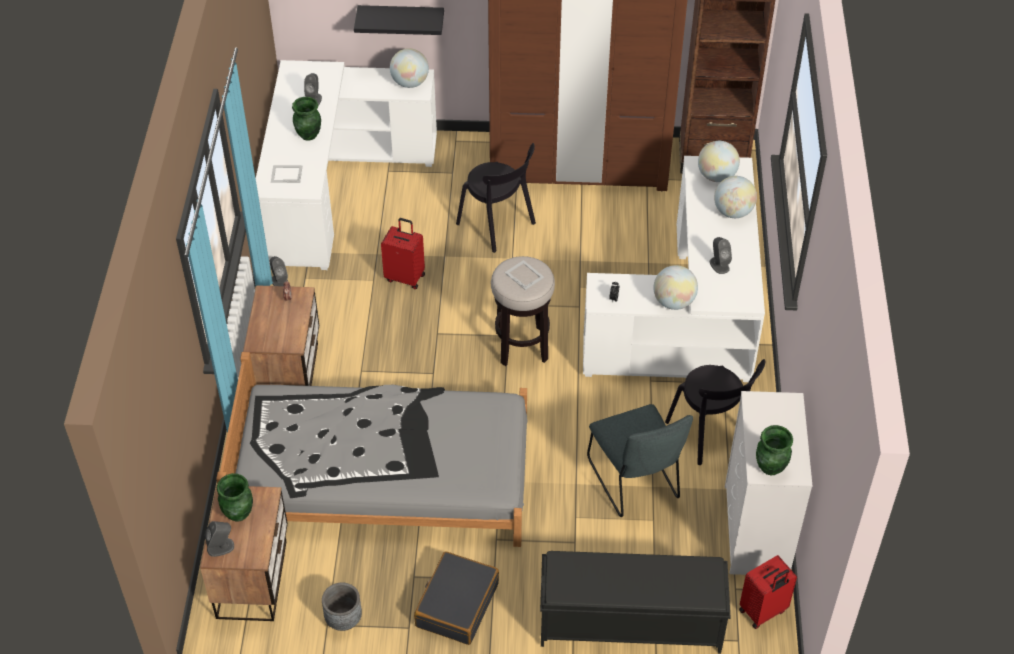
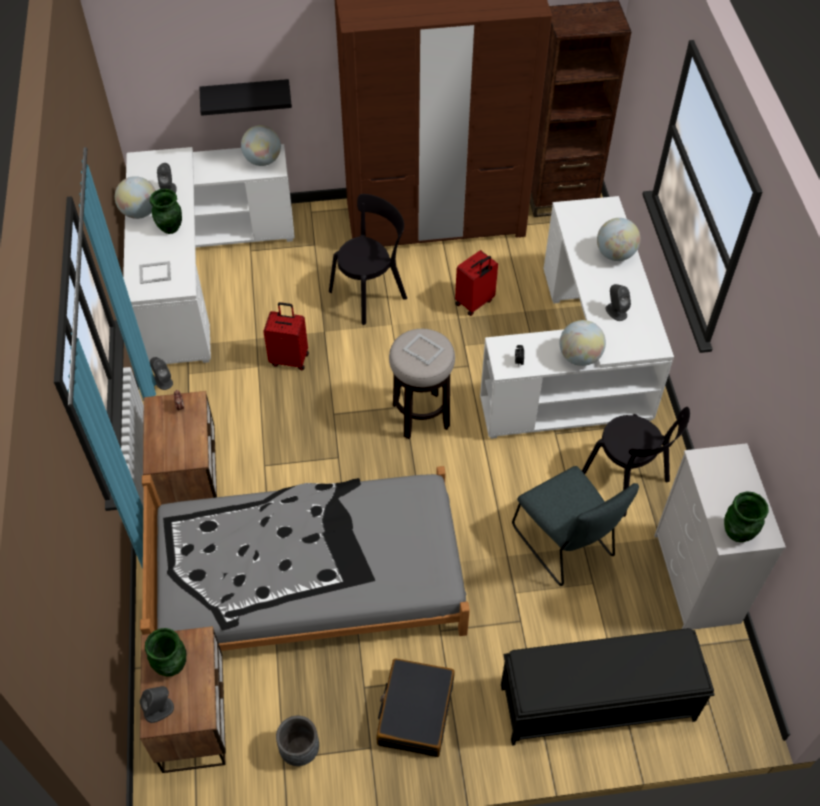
camera: 10 degrees left, 5 degrees up
black chair [456,143,536,253] -> black chair turned 75 degrees counterclockwise [329,194,407,325]
globe [698,141,740,182] -> globe moved to [115,176,156,219]
red suitcase [739,555,797,629] -> red suitcase moved to [455,250,498,316]

